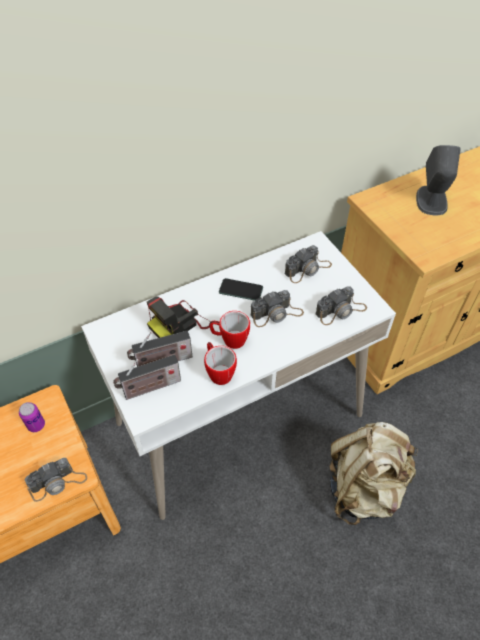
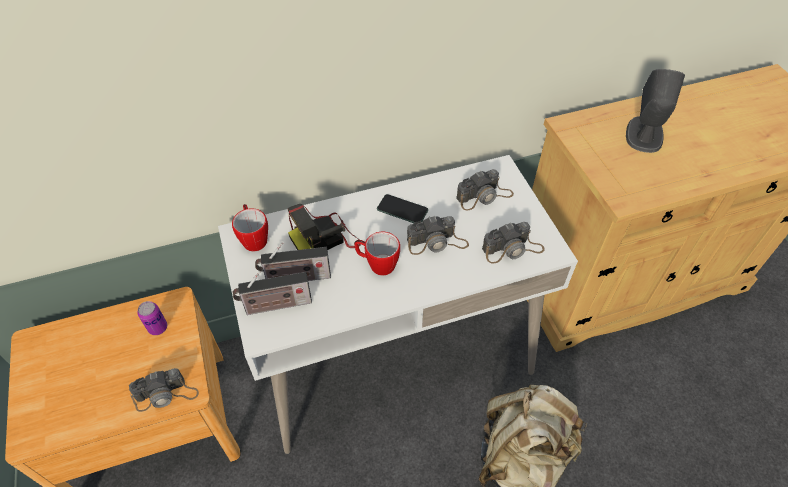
camera: 10 degrees right, 0 degrees up
mug [204,342,237,385] -> mug moved to [232,204,268,251]

